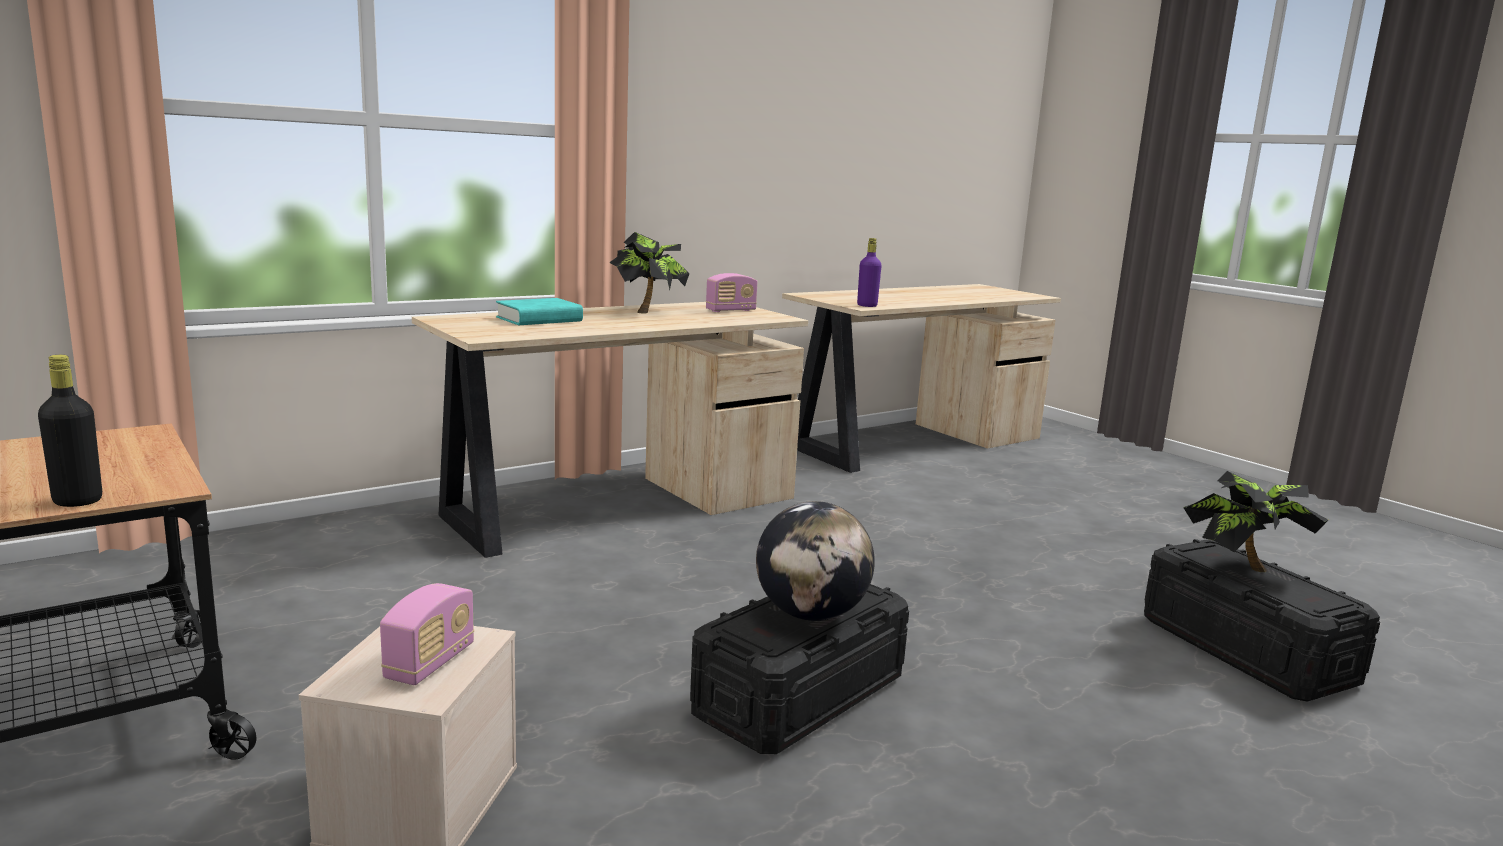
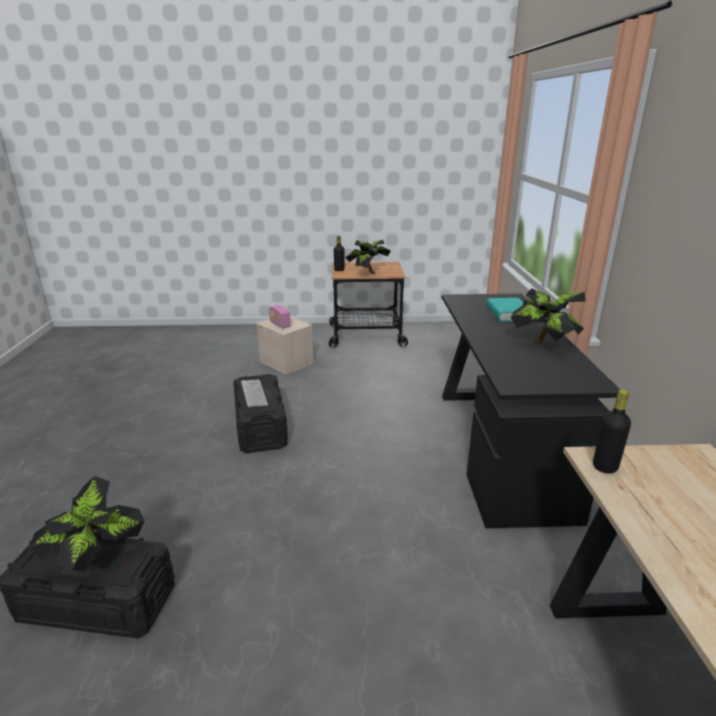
camera: 125 degrees right, 10 degrees up
beige desk [412,302,808,558] -> black desk [442,294,620,528]
radio [706,273,757,312] -> none
globe [756,501,875,621] -> keyboard [241,380,268,407]
purple bottle [857,238,882,307] -> black bottle [593,389,631,474]
none -> potted plant [345,240,391,274]

